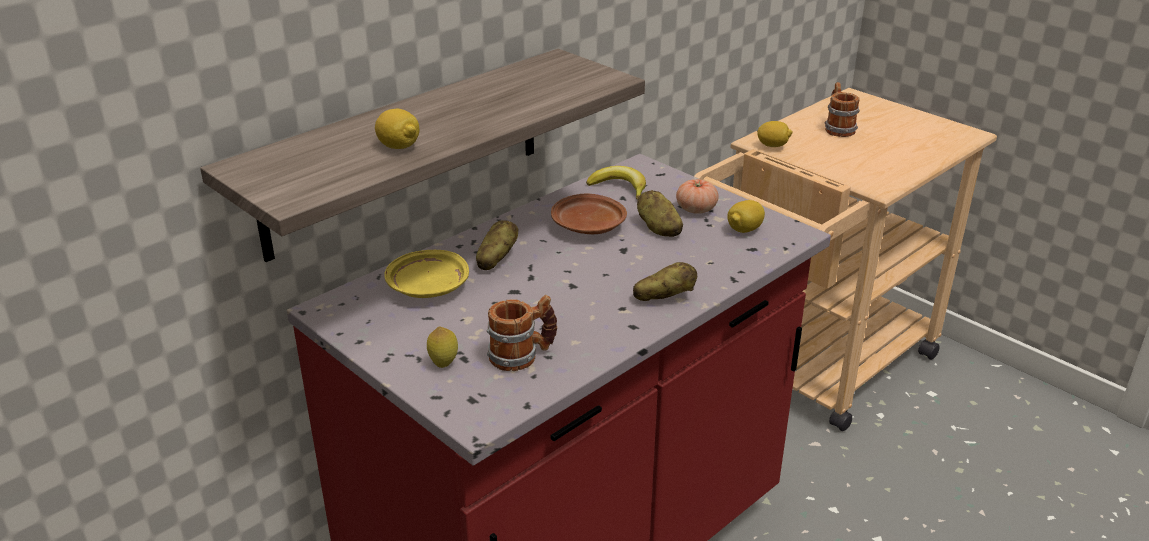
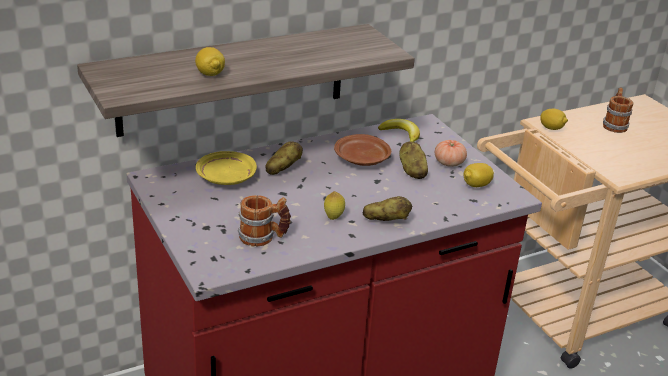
camera: 15 degrees right, 0 degrees up
lemon [427,326,458,368] -> lemon moved to [324,191,345,220]

